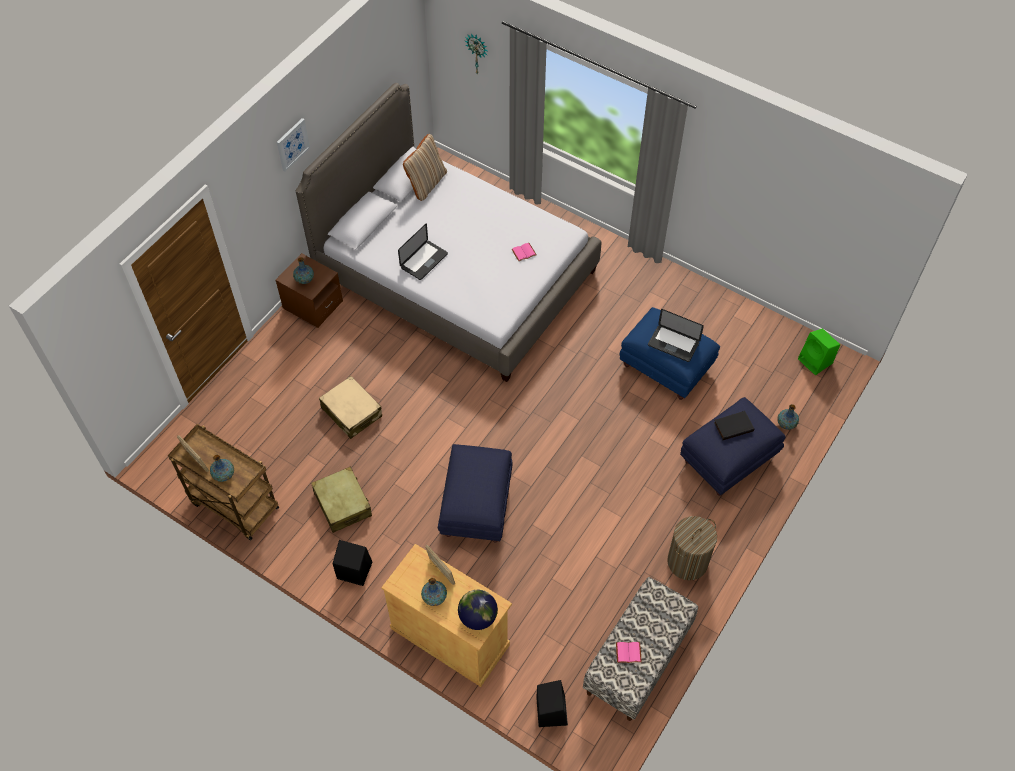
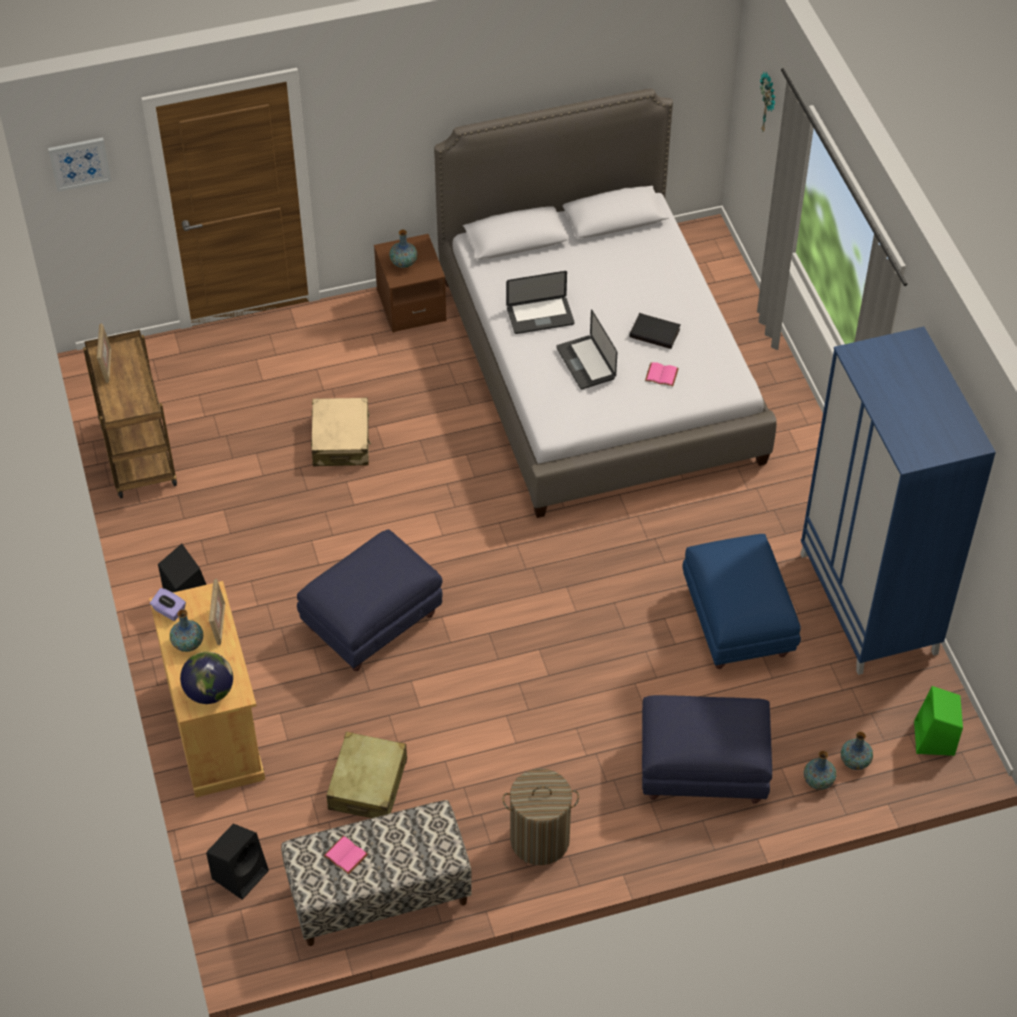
camera: 40 degrees right, 5 degrees down
vase [210,455,234,482] -> vase moved to [841,732,873,770]
picture [277,118,310,172] -> picture moved to [48,137,111,192]
beige suitcase [311,466,372,533] -> beige suitcase moved to [327,732,407,818]
beige pillow [403,134,447,201] -> none
laptop [648,309,704,362] -> laptop moved to [556,309,617,389]
black book [714,411,754,440] -> black book moved to [630,313,681,349]
none -> purple tissue box [150,588,186,621]
none -> blue wardrobe [800,327,996,675]

